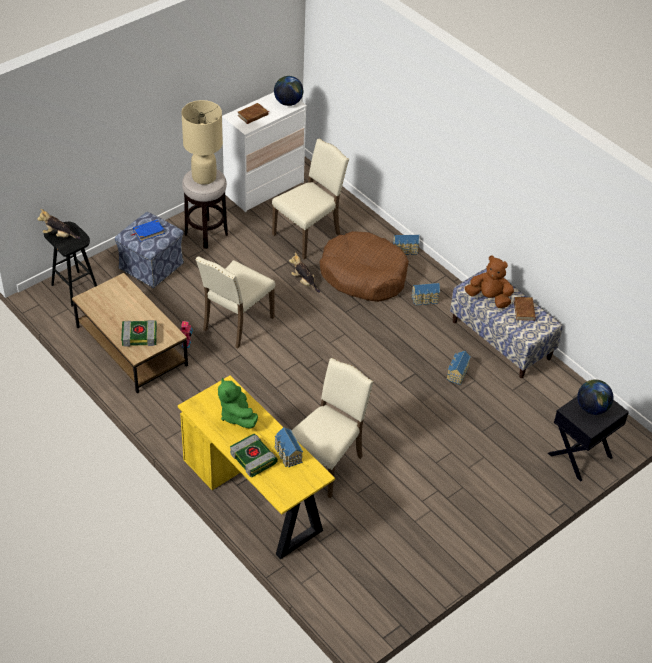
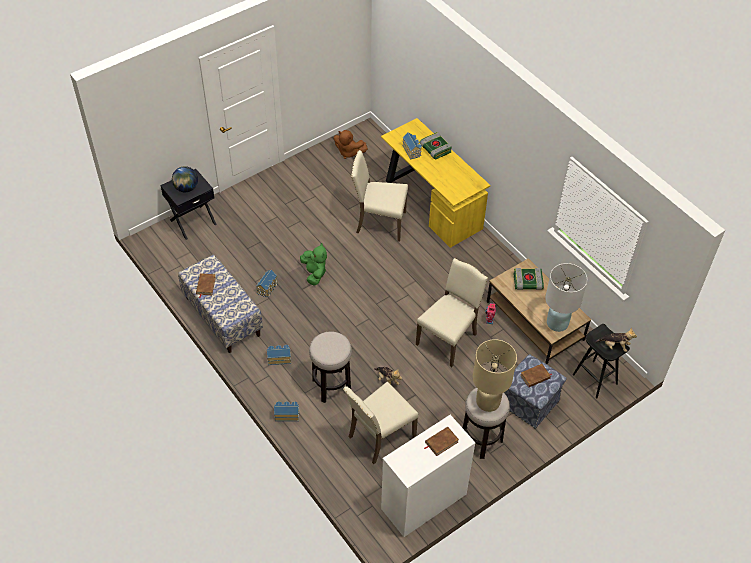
camera: 175 degrees left, 5 degrees up
blue book [131,220,165,242] -> brown book [520,364,552,387]
green plush toy [218,377,258,429] -> green plush toy moved to [300,243,327,286]
globe [274,76,303,106] -> none
beige chair [291,358,374,498] -> beige chair turned 60 degrees clockwise [351,150,408,242]
brown dog bed [320,231,409,302] -> stool [309,332,352,403]
brown plush toy [465,256,514,308] -> brown plush toy moved to [334,130,368,159]
none -> white table lamp [545,263,588,332]

